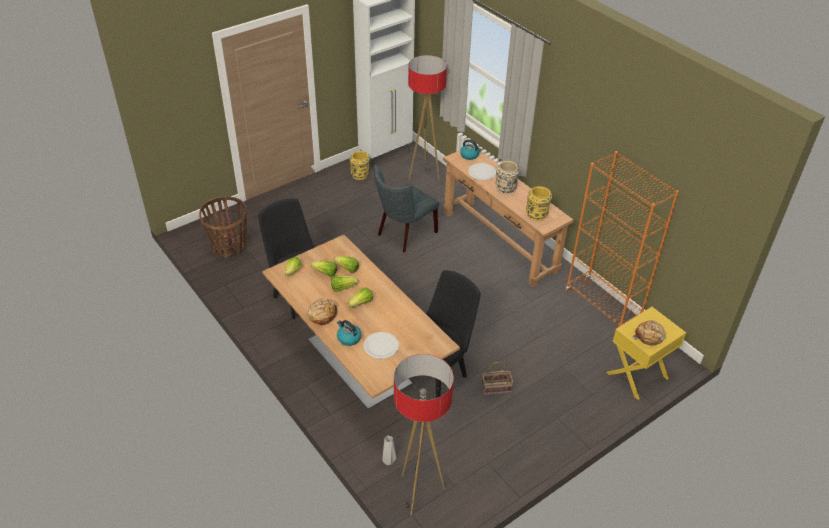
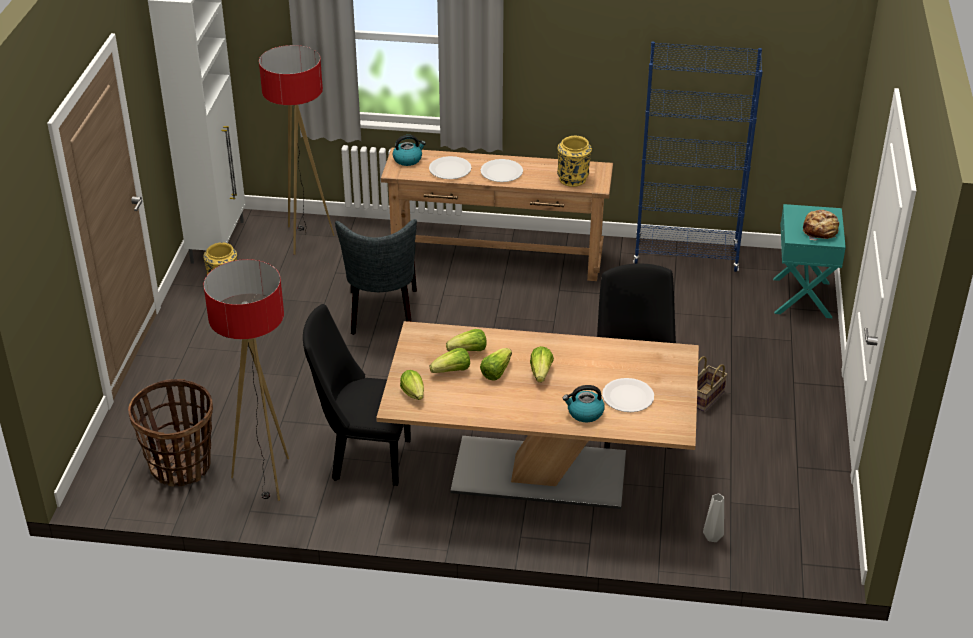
camera: 45 degrees left, 5 degrees down
bread [307,298,337,325] -> none
floor lamp [394,354,454,515] -> floor lamp moved to [203,259,289,501]
beige vase [495,161,520,194] -> white plate [481,159,523,182]
orange bookcase [566,151,679,327] -> blue bookcase [633,42,763,272]
yellow nightstand [606,307,686,400] -> turquoise nightstand [773,204,846,318]

